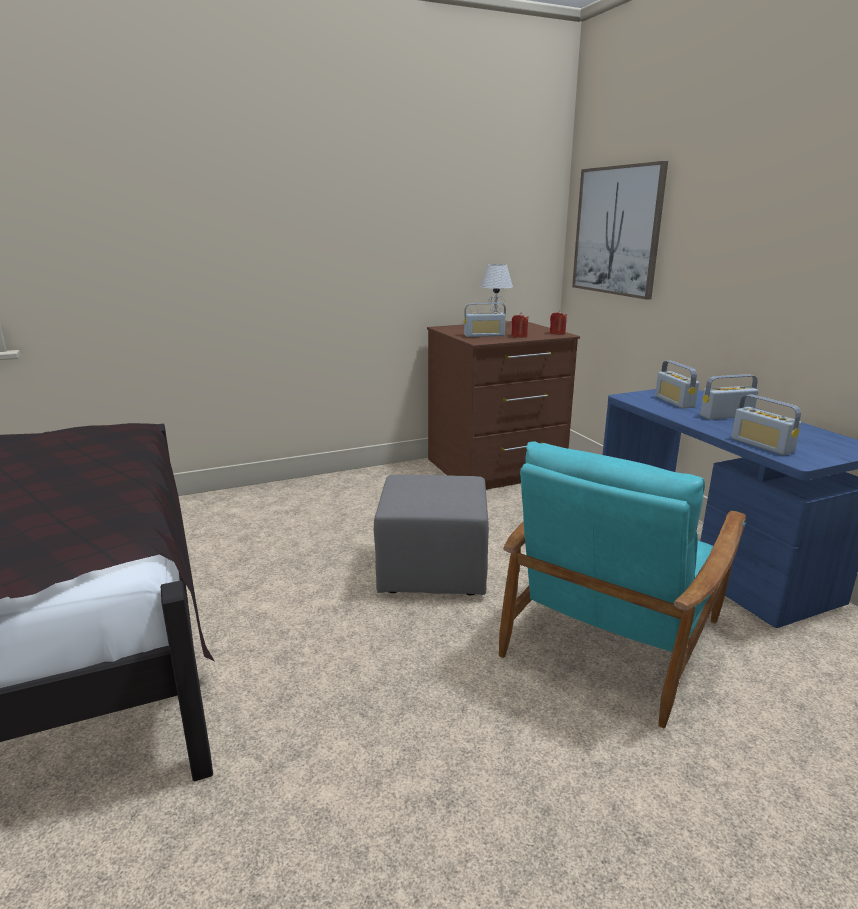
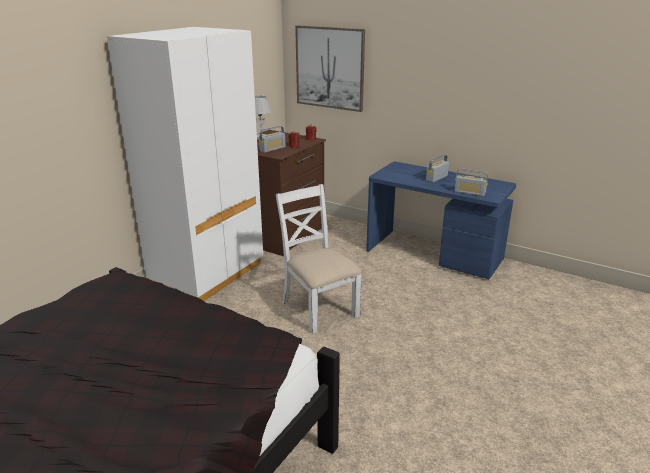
camera: 35 degrees left, 5 degrees up
grey ottoman [374,475,489,595] -> white chair [275,184,362,334]
turquoise armchair [499,441,746,728] -> none
radio [655,361,699,409] -> none
none -> white wardrobe [107,27,263,301]

